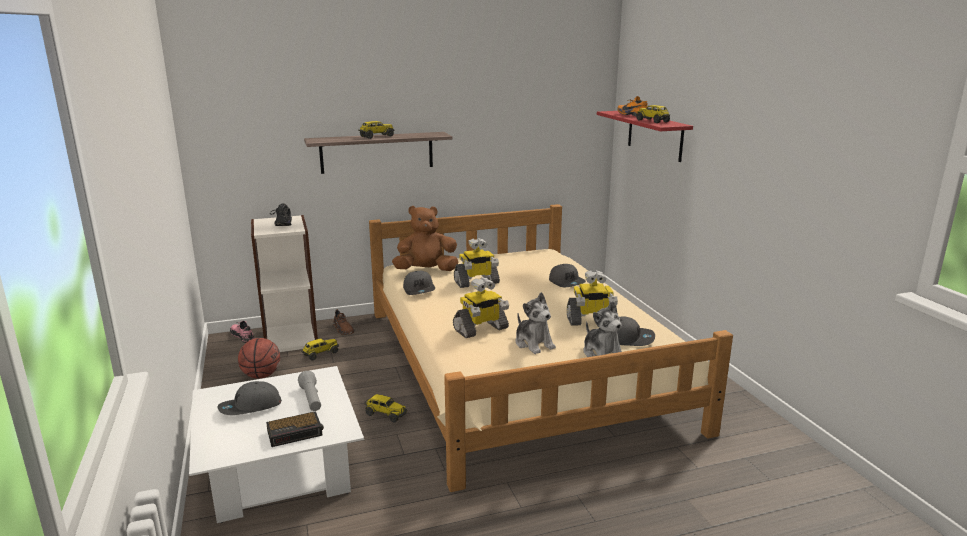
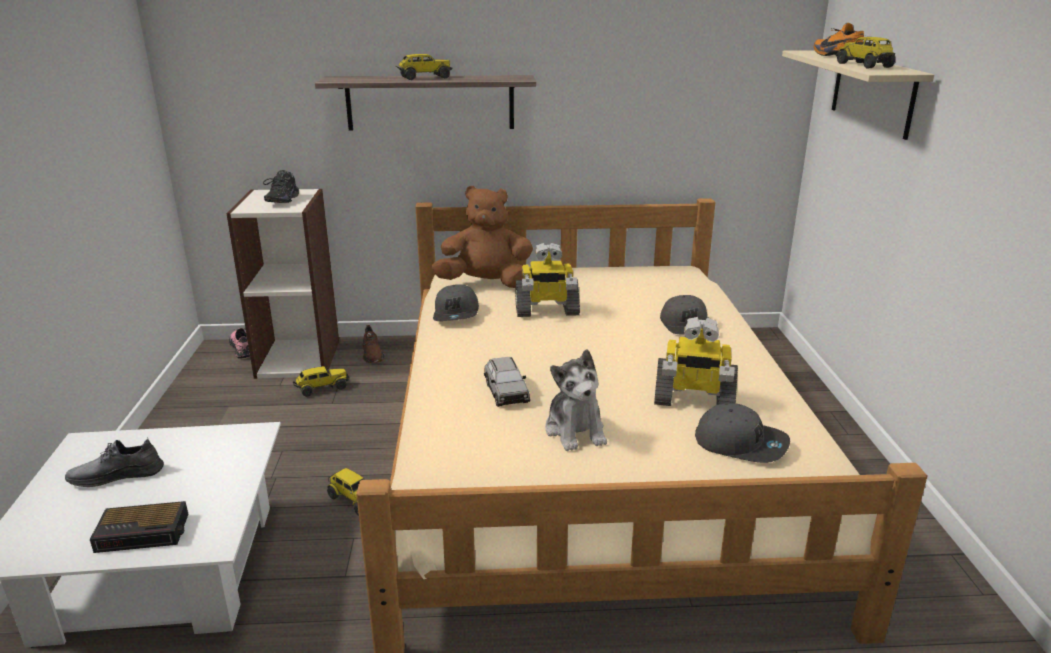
camera: 15 degrees right, 5 degrees up
grey cap [218,381,282,415] -> grey shoe [65,438,164,487]
basketball [238,338,280,379] -> none
grey flashlight [298,371,321,411] -> none
toy robot [453,277,509,338] -> grey toy car [484,357,530,407]
plush toy [583,301,622,357] -> none
red shelf [597,111,693,162] -> beige shelf [782,50,934,140]

